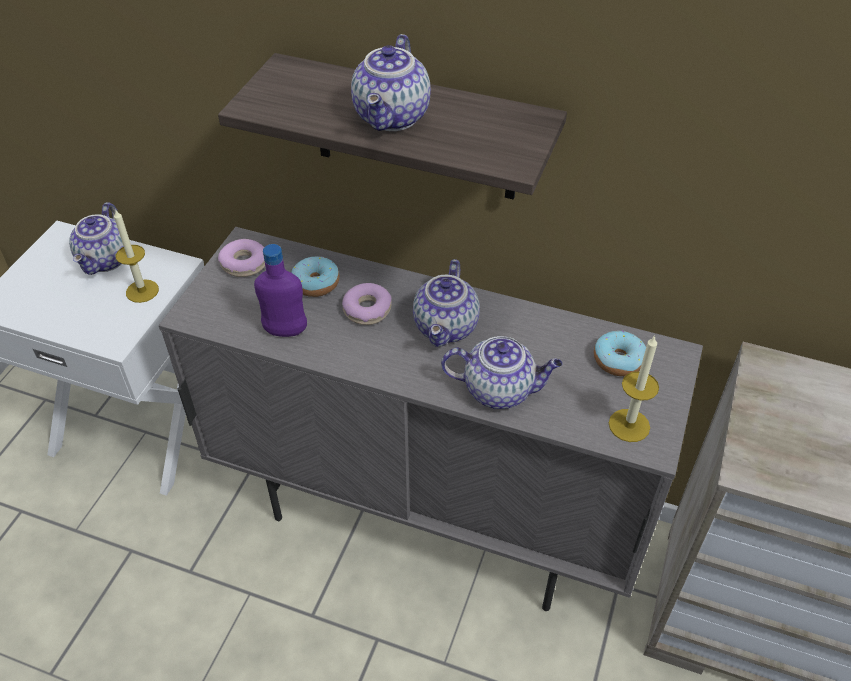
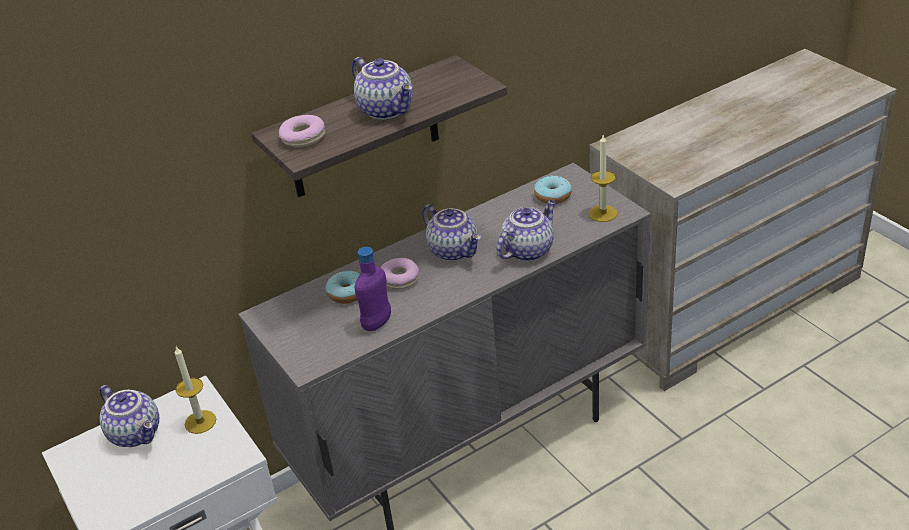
camera: 50 degrees left, 10 degrees down
donut [218,239,265,277] -> donut moved to [279,115,325,147]

